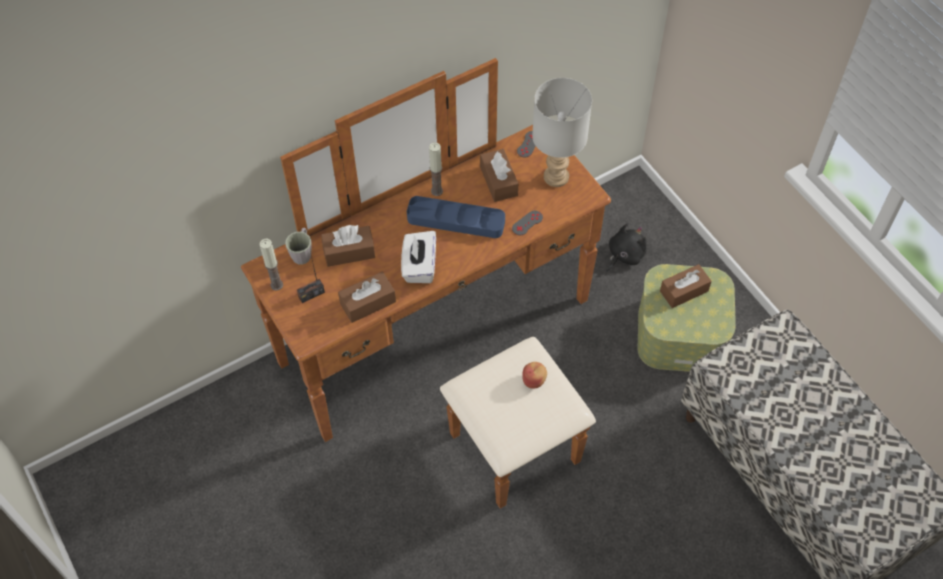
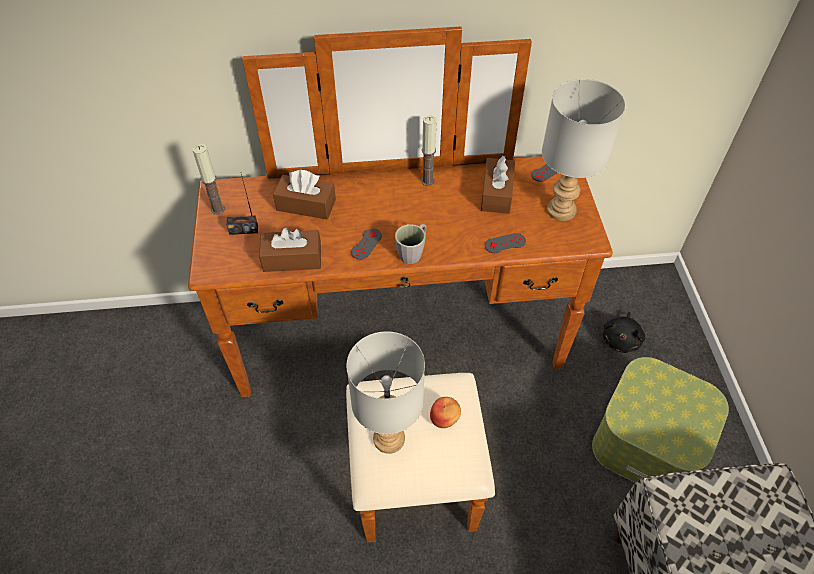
camera: 25 degrees right, 5 degrees down
grey mug [285,228,311,265] -> grey mug moved to [395,224,427,264]
white tissue box [401,231,436,283] -> grey game controller [351,228,382,260]
blue tray [407,196,505,238] -> none
black plush toy [606,223,647,273] -> black plush toy turned 135 degrees clockwise [603,312,645,353]
brown tissue box [660,264,712,308] -> none
none -> grey table lamp [346,331,425,454]

